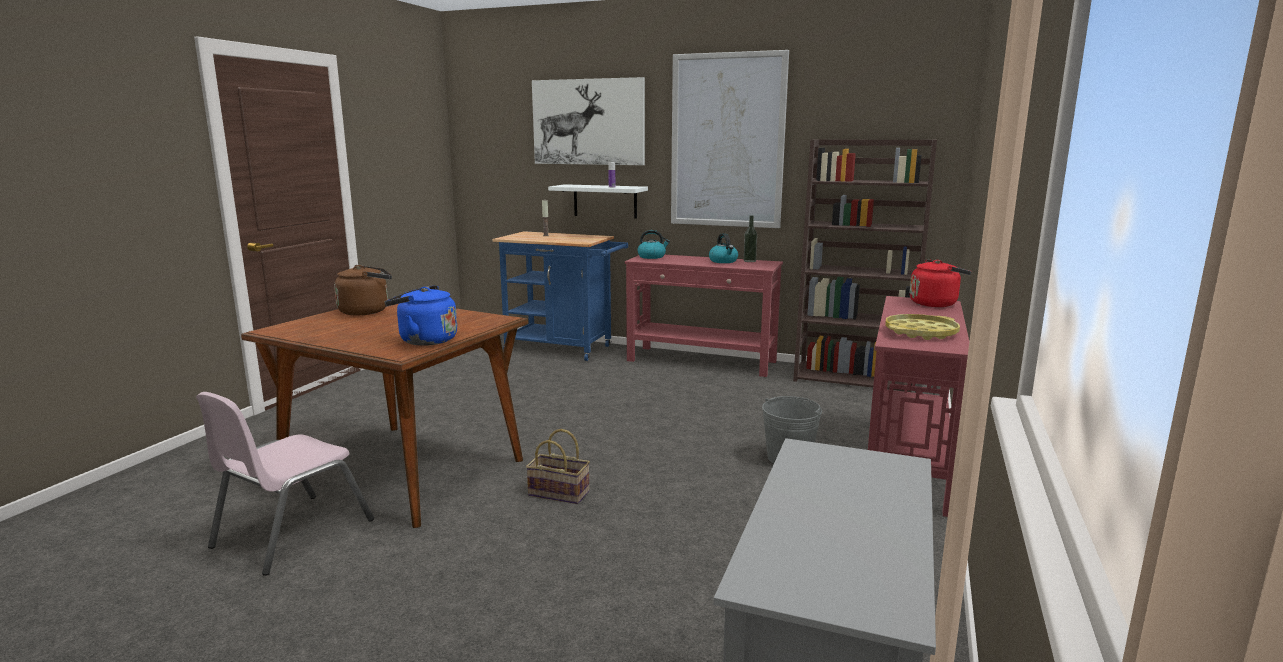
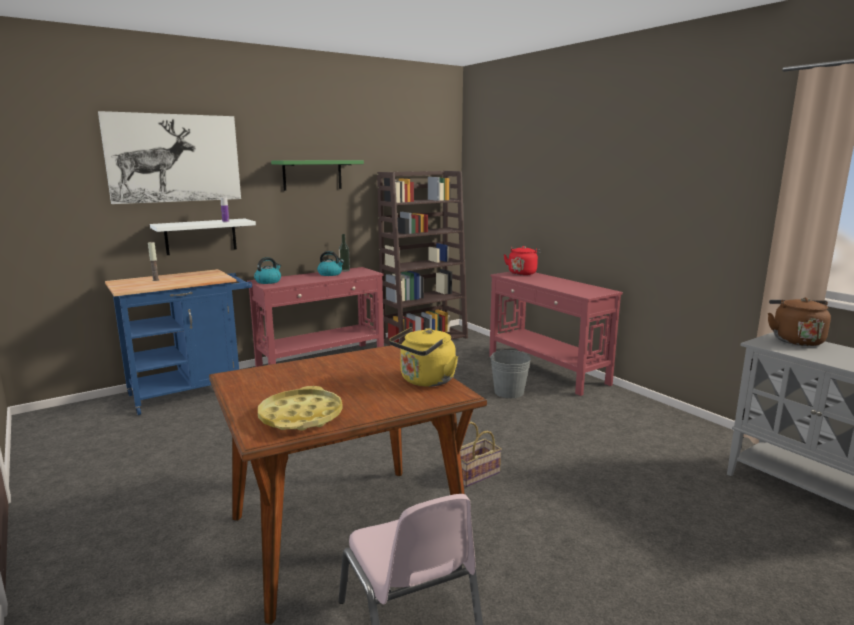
camera: 55 degrees left, 0 degrees up
brown kettle [334,265,392,315] -> brown kettle moved to [768,297,831,346]
blue kettle [384,285,457,346] -> yellow kettle [389,327,458,387]
picture [671,50,789,228] -> green shelf [271,160,364,191]
yellow tray [885,314,960,340] -> yellow tray moved to [258,386,343,431]

